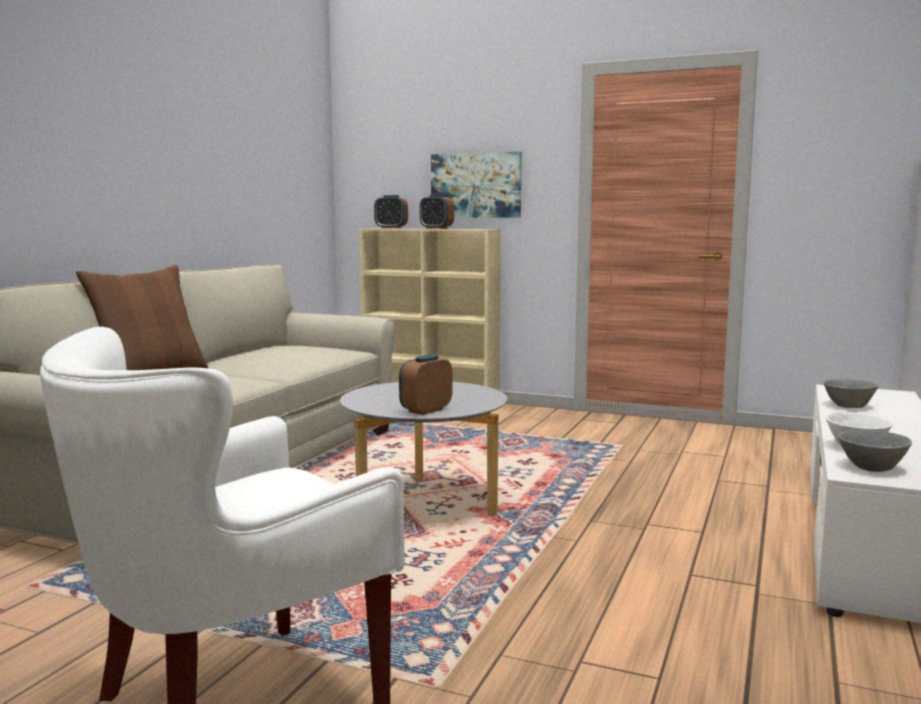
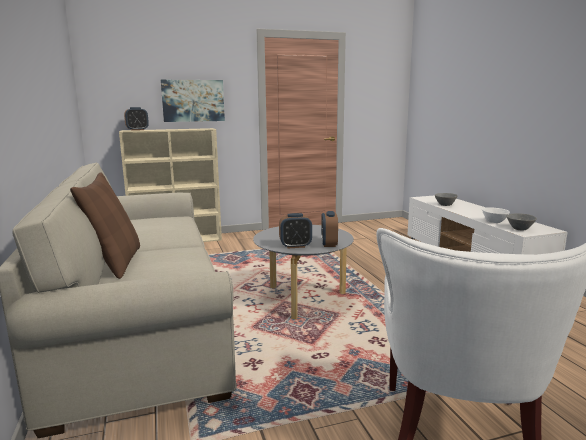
camera: 40 degrees left, 5 degrees up
alarm clock [420,194,454,229] -> alarm clock moved to [279,213,312,248]

